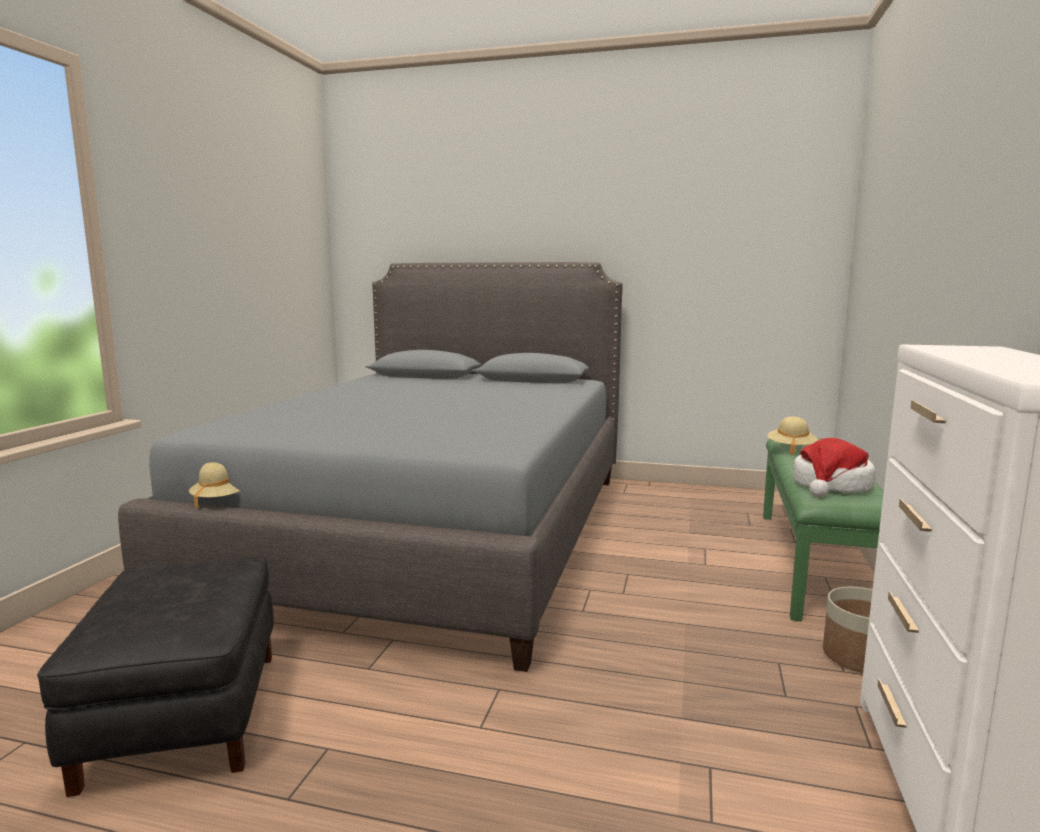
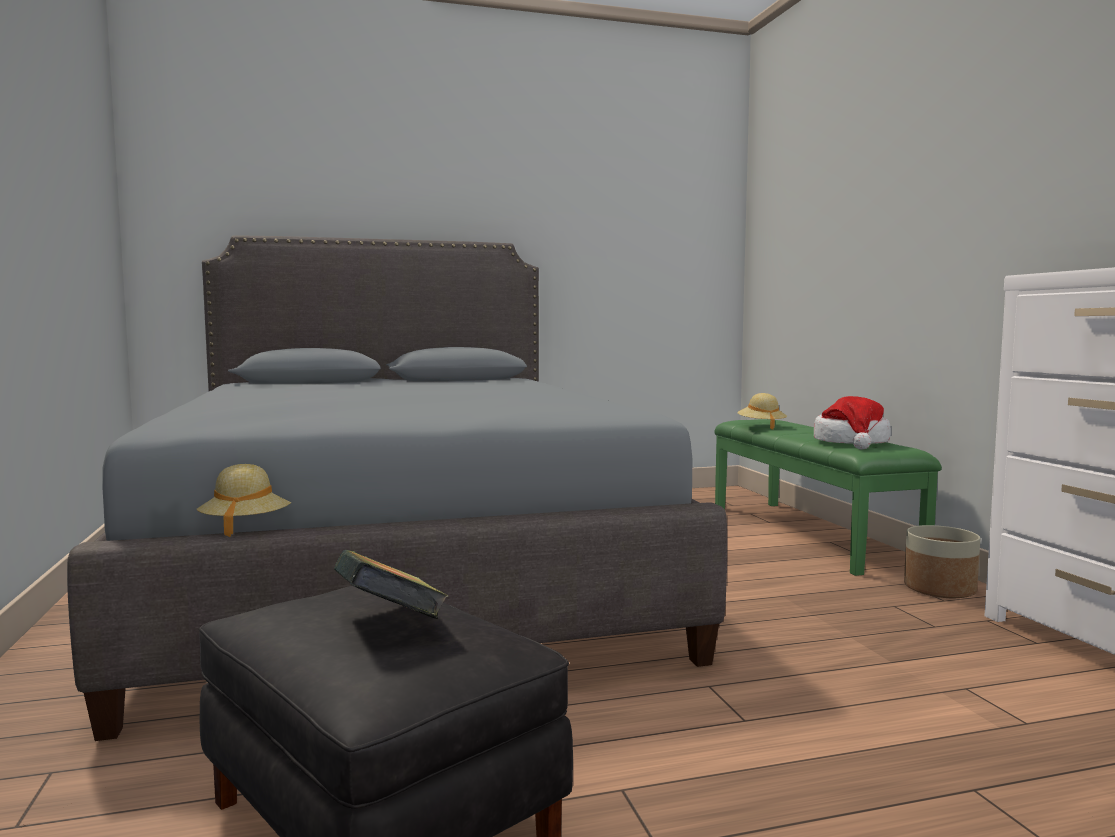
camera: 30 degrees left, 5 degrees down
none -> book [334,550,448,619]

